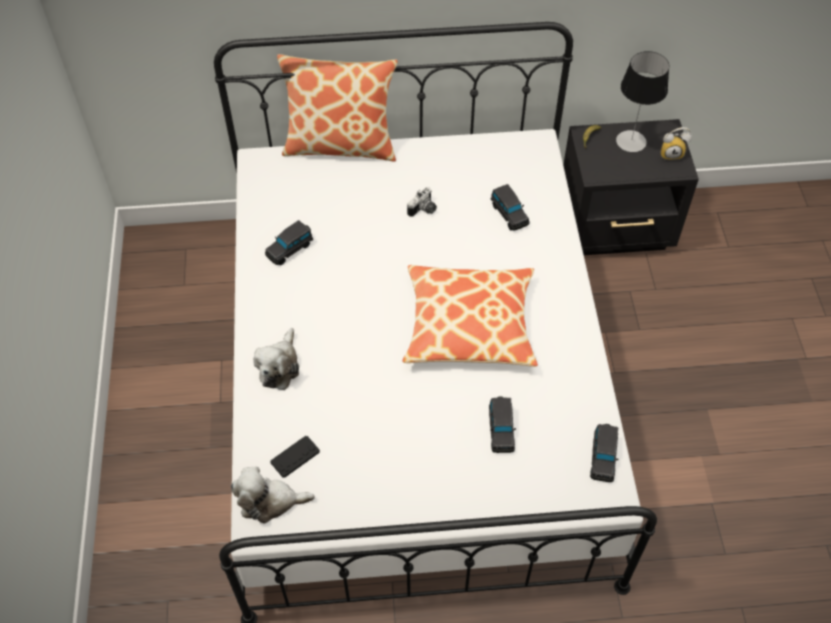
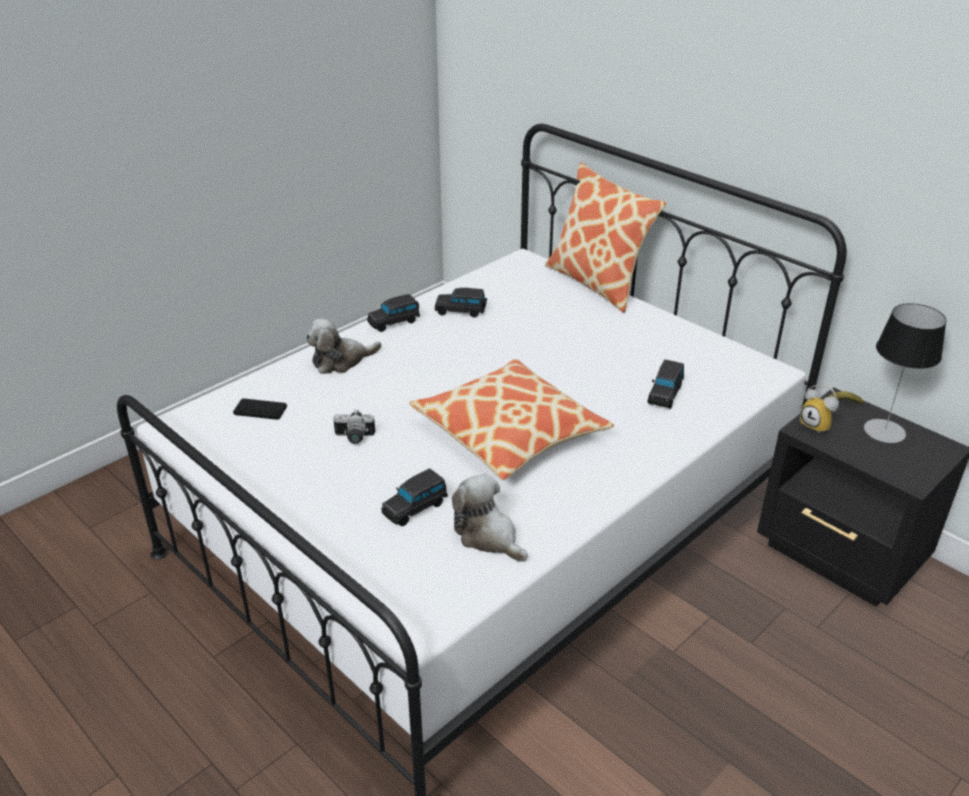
camera: 50 degrees right, 20 degrees down
plush toy [231,467,315,523] -> plush toy moved to [452,474,528,561]
camera [407,187,437,217] -> camera moved to [334,410,376,444]
black toy car [590,424,618,482] -> black toy car moved to [367,294,420,332]
alarm clock [661,127,692,160] -> alarm clock moved to [800,384,839,434]

